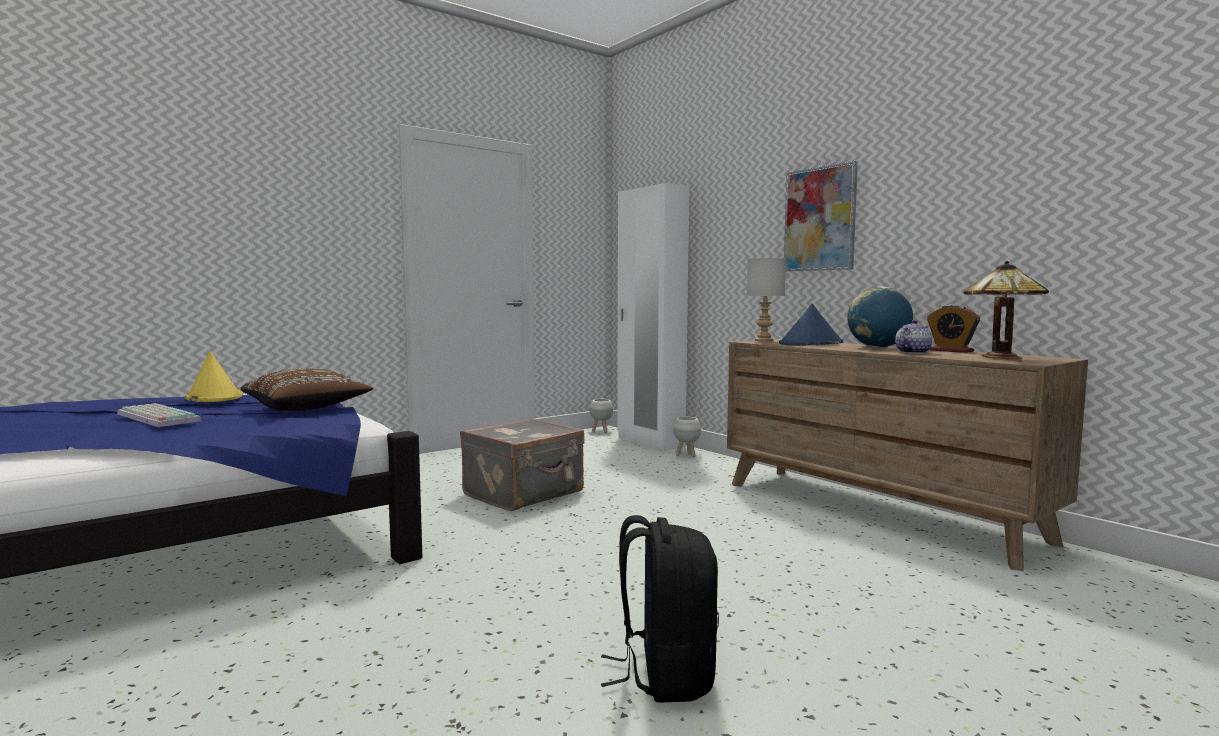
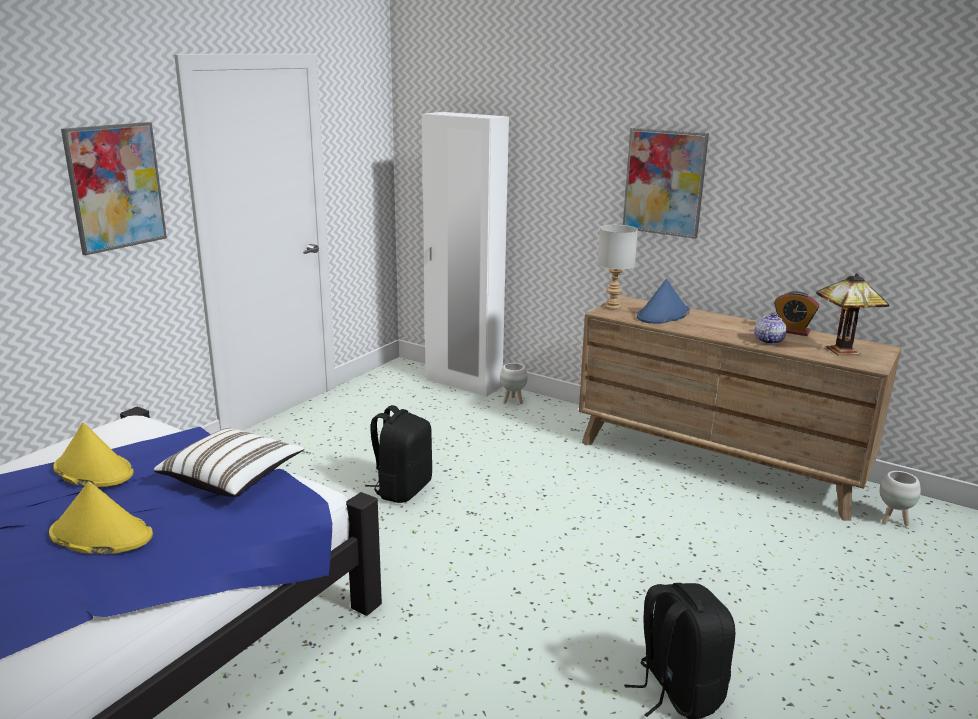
camera: 20 degrees left, 15 degrees up
keyboard [117,403,201,427] -> yellow hat [49,481,153,554]
brown pillow [240,368,373,411] -> white pillow [154,427,304,497]
grey suitcase [460,418,584,511] -> black backpack [365,405,432,503]
white planter [590,399,613,433] -> white planter moved to [880,471,921,526]
globe [847,287,913,348] -> none
none -> picture [61,122,167,255]

